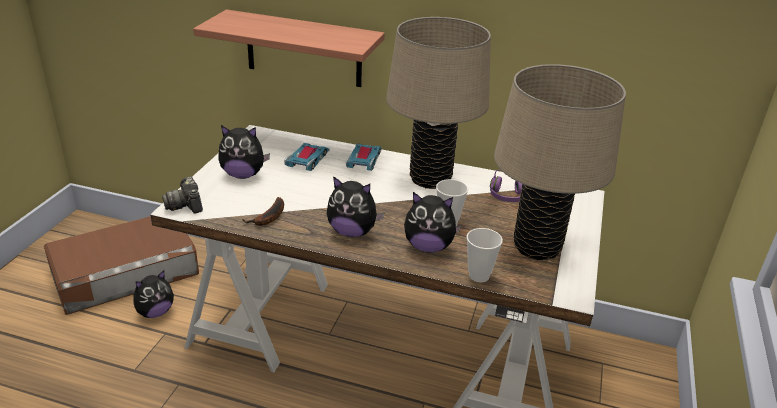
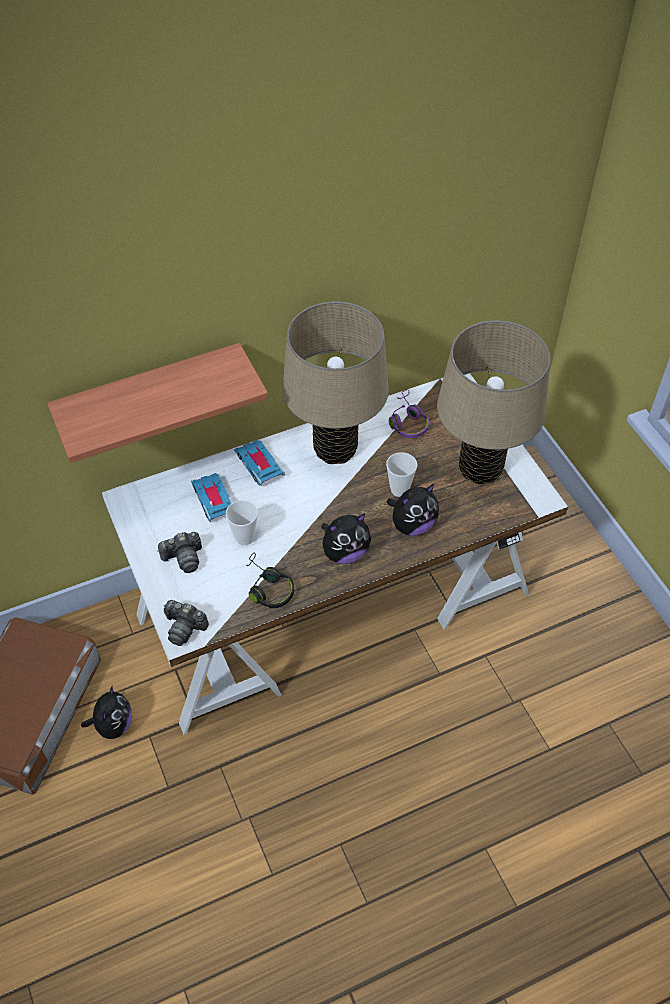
camera: 40 degrees left, 20 degrees up
plush toy [218,125,270,179] -> camera [158,532,202,573]
banana [243,197,284,226] -> black headphones [246,553,294,608]
cup [467,228,503,282] -> cup moved to [226,500,258,545]

